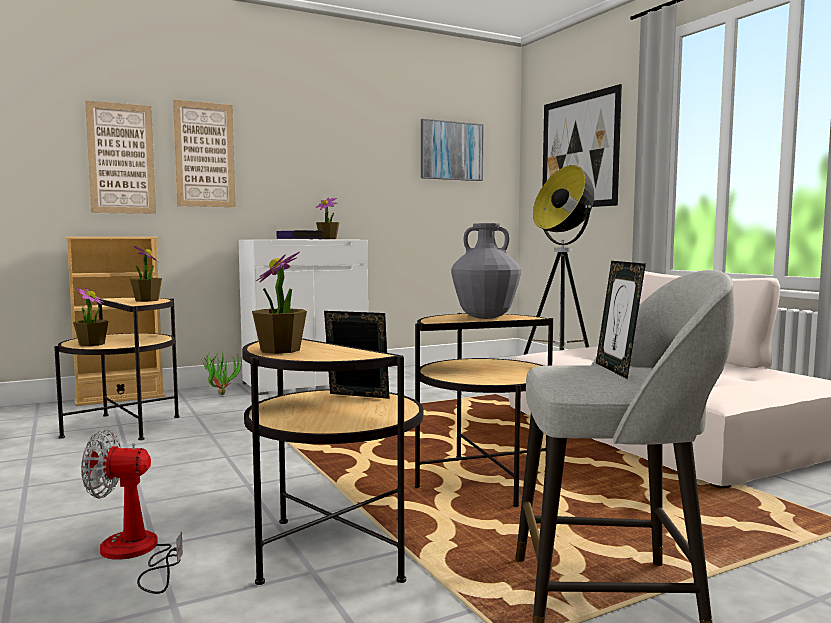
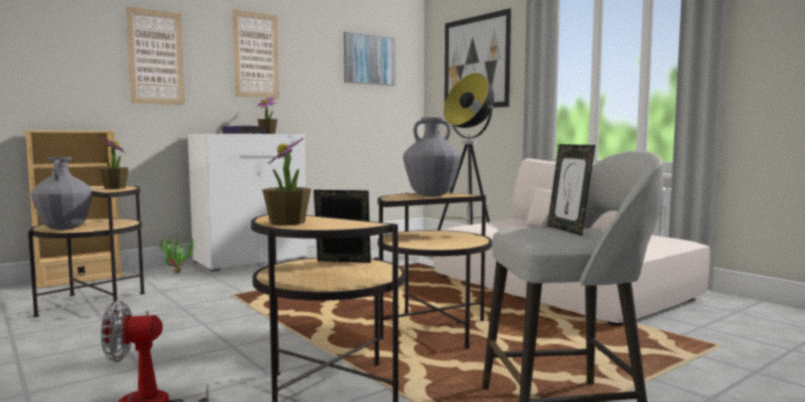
camera: 10 degrees left, 0 degrees up
potted plant [73,287,108,346] -> grey vase [31,157,93,230]
picture [85,100,156,214] -> picture moved to [233,9,279,98]

